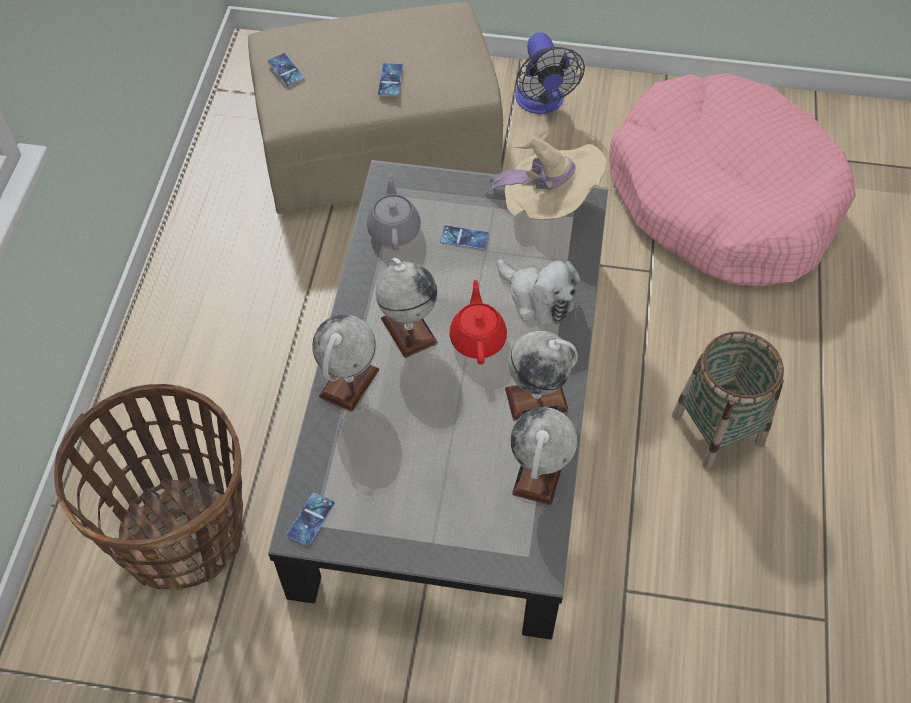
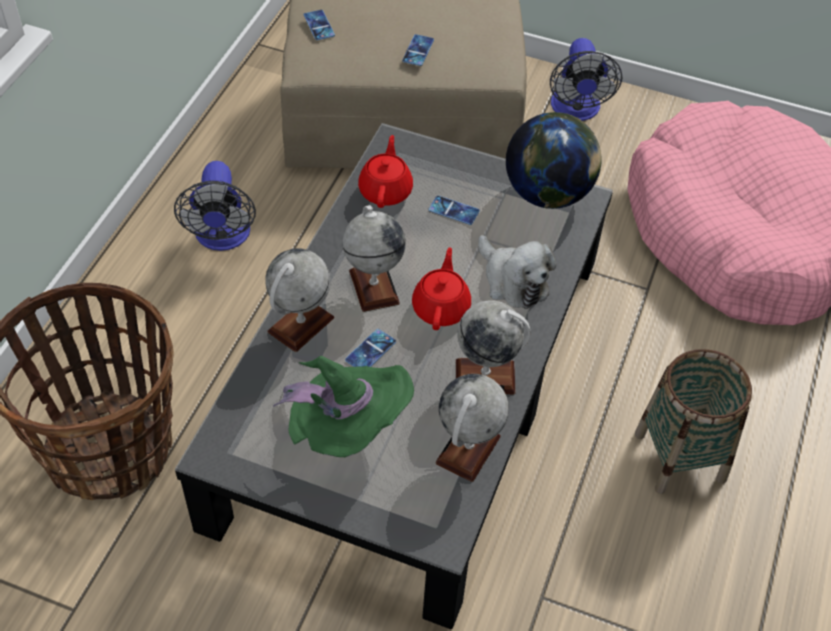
camera: 10 degrees right, 5 degrees down
phone [287,493,335,546] -> phone moved to [345,329,396,367]
grey teapot [367,174,421,250] -> red teapot [358,135,413,208]
beige hat [485,137,608,220] -> globe [506,112,602,209]
none -> fan [174,161,256,251]
none -> green hat [273,356,414,457]

